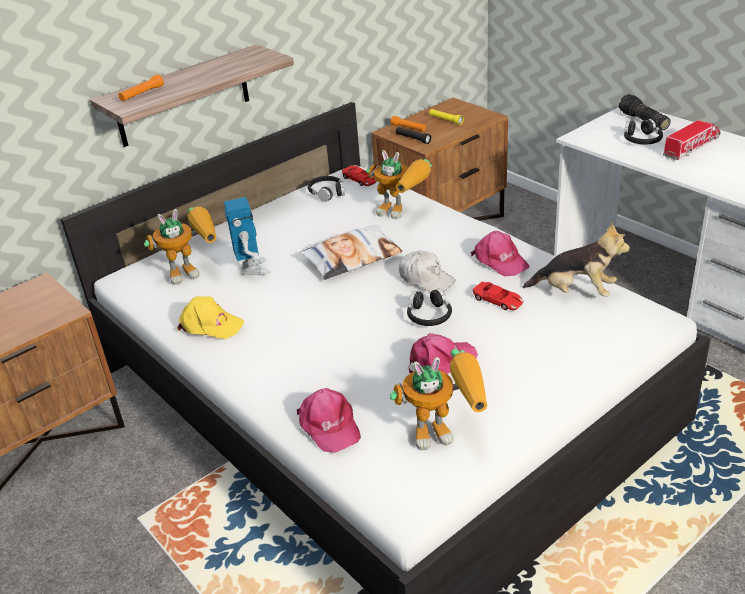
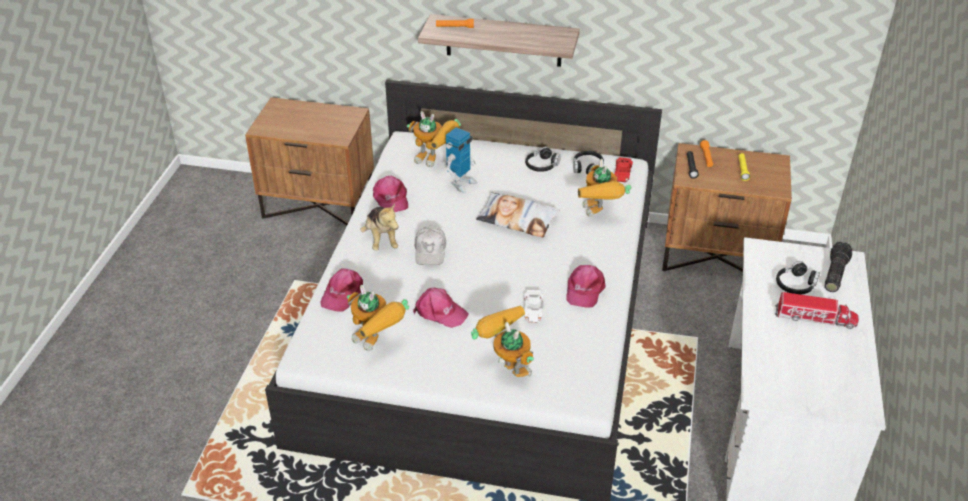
camera: 50 degrees right, 5 degrees up
yellow cap [177,296,245,339] -> pink cap [373,176,408,212]
white cap [399,251,456,293] -> white cap moved to [414,226,446,265]
black headphones [407,289,452,326] -> black headphones moved to [525,147,561,172]
red toy car [473,282,523,310] -> white toy car [524,290,543,323]
plush toy [522,221,630,297] -> plush toy moved to [360,203,398,251]
none -> toy robot [471,306,534,377]

